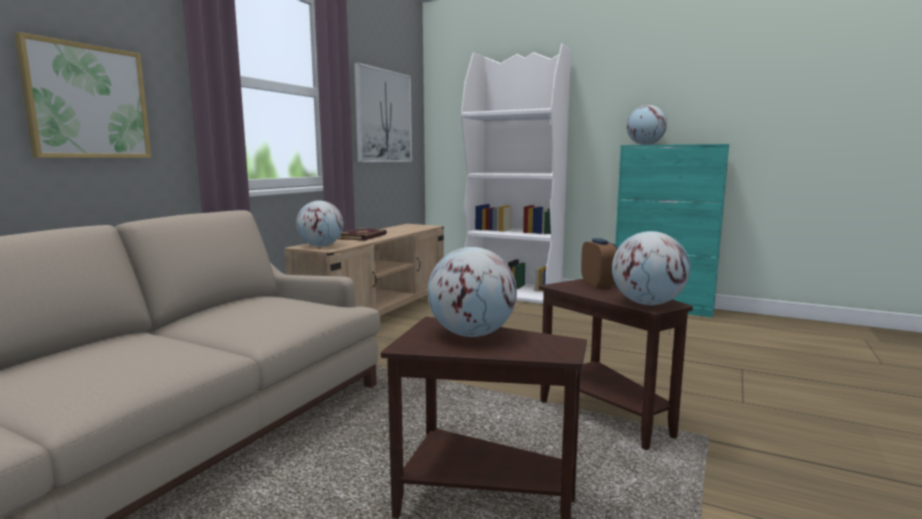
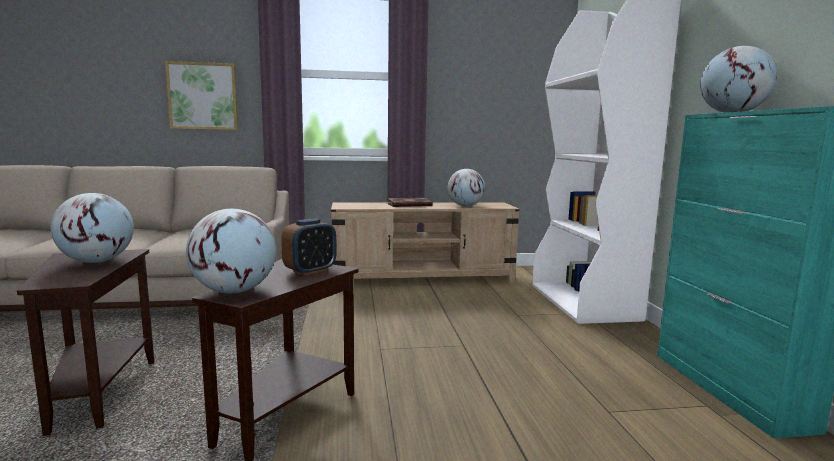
camera: 55 degrees right, 0 degrees up
globe [296,201,343,247] -> globe moved to [448,169,485,206]
picture [354,63,412,162] -> none

